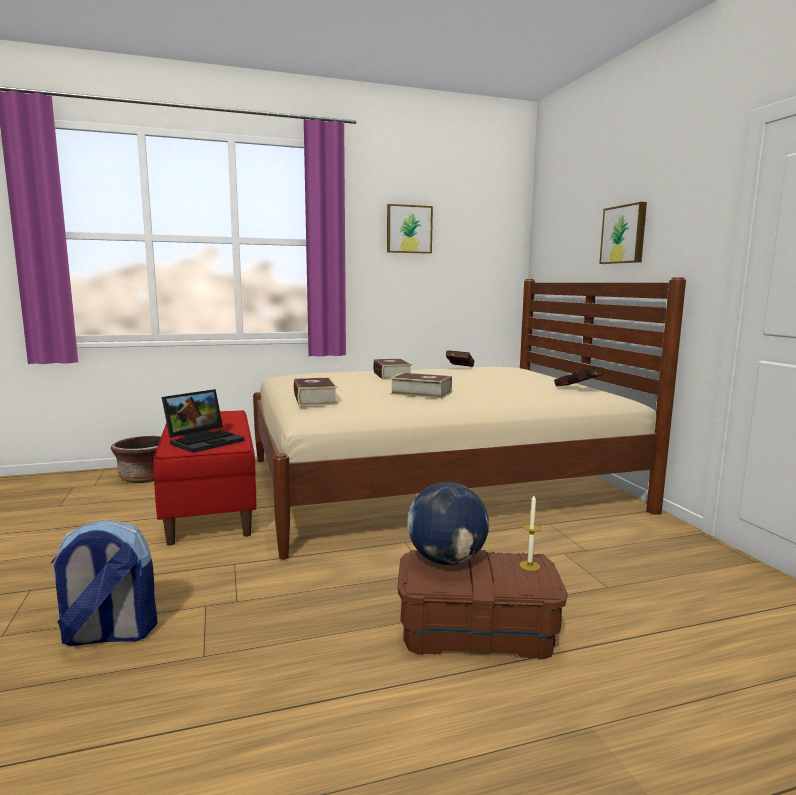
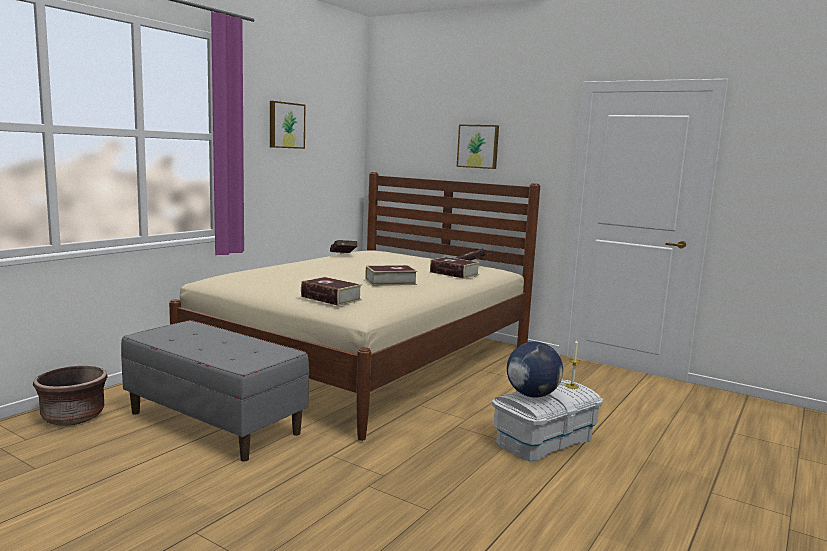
camera: 40 degrees left, 0 degrees up
backpack [51,520,157,646] -> none
red bench [153,410,257,546] -> grey bench [121,320,309,462]
laptop [162,389,244,453] -> none
book [373,359,413,380] -> book moved to [430,257,480,279]
brown storage box [397,550,568,659] -> white storage box [492,380,603,461]

